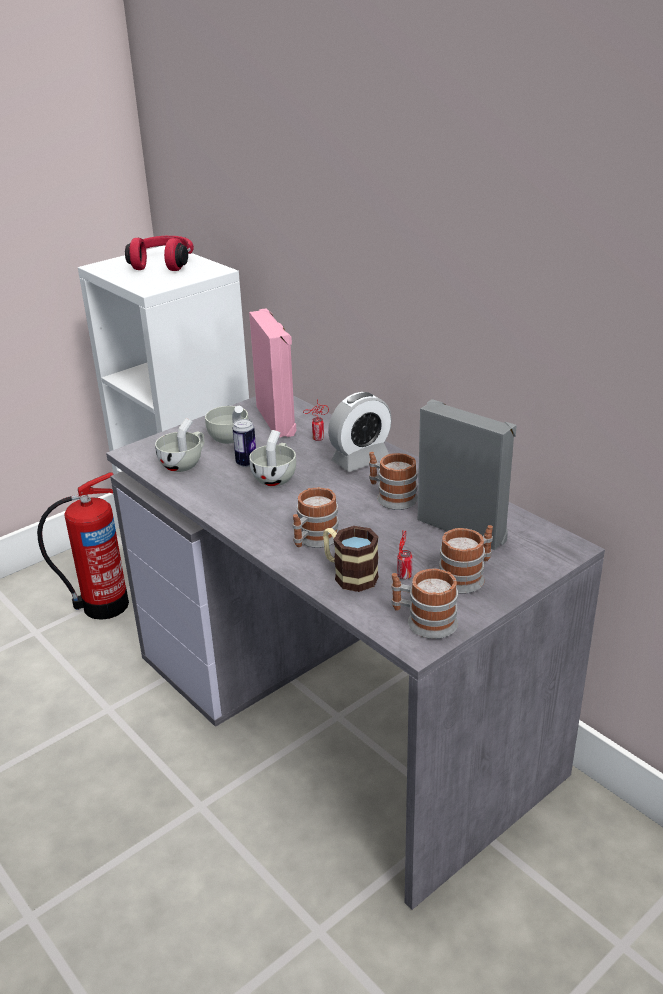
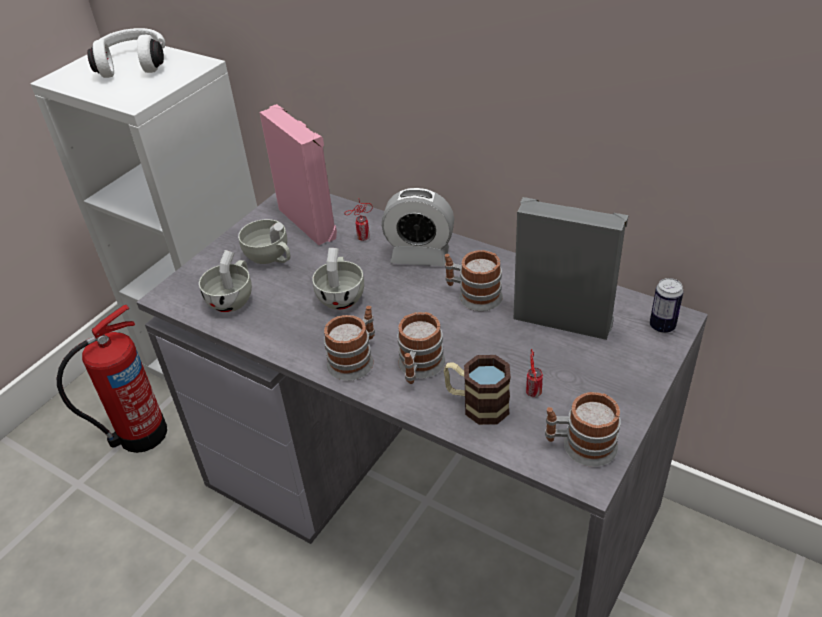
camera: 15 degrees left, 10 degrees up
red headphones [125,236,194,271] -> white headphones [87,28,165,78]
can [233,419,256,467] -> can moved to [650,278,684,333]
alarm clock [328,392,392,472] -> alarm clock turned 60 degrees clockwise [382,188,454,266]
mug [439,525,493,594] -> mug moved to [324,306,375,381]

